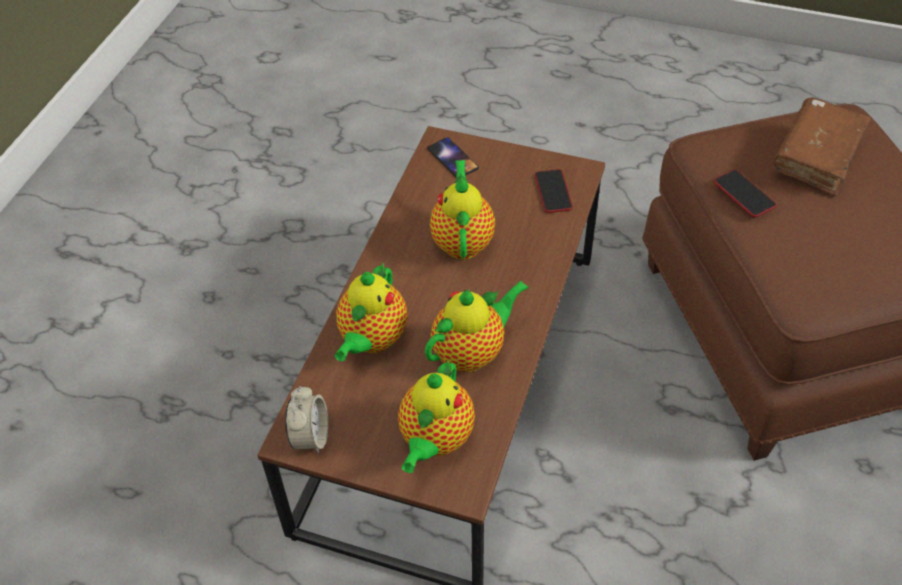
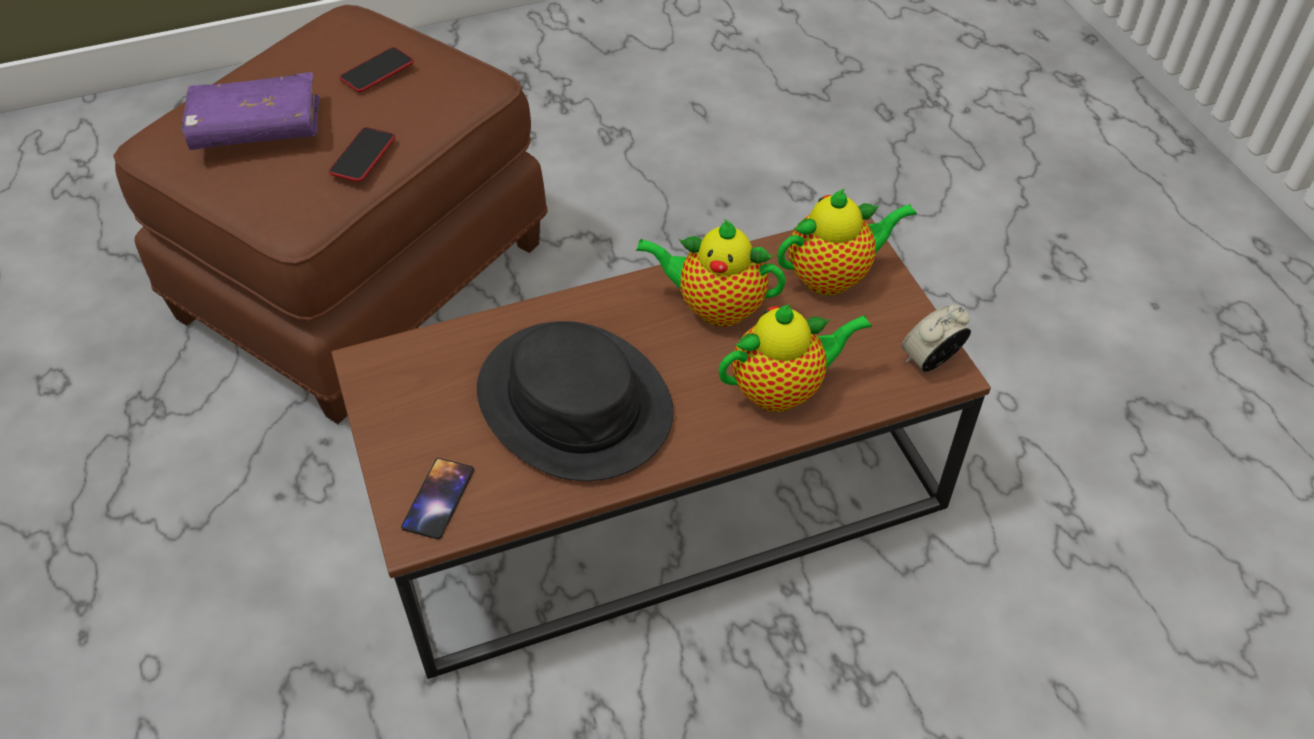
camera: 130 degrees left, 0 degrees up
teapot [430,160,495,260] -> black hat [477,321,673,481]
phone [535,169,573,213] -> phone moved to [339,47,414,92]
brown book [773,97,870,196] -> purple book [181,72,320,150]

